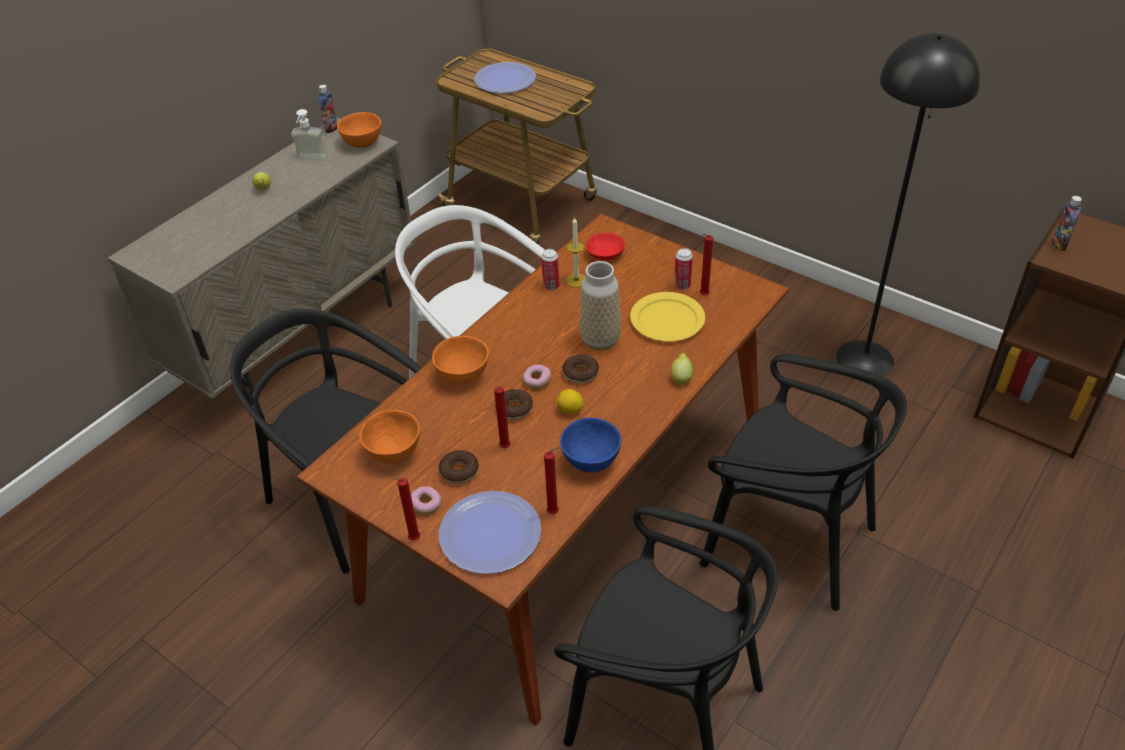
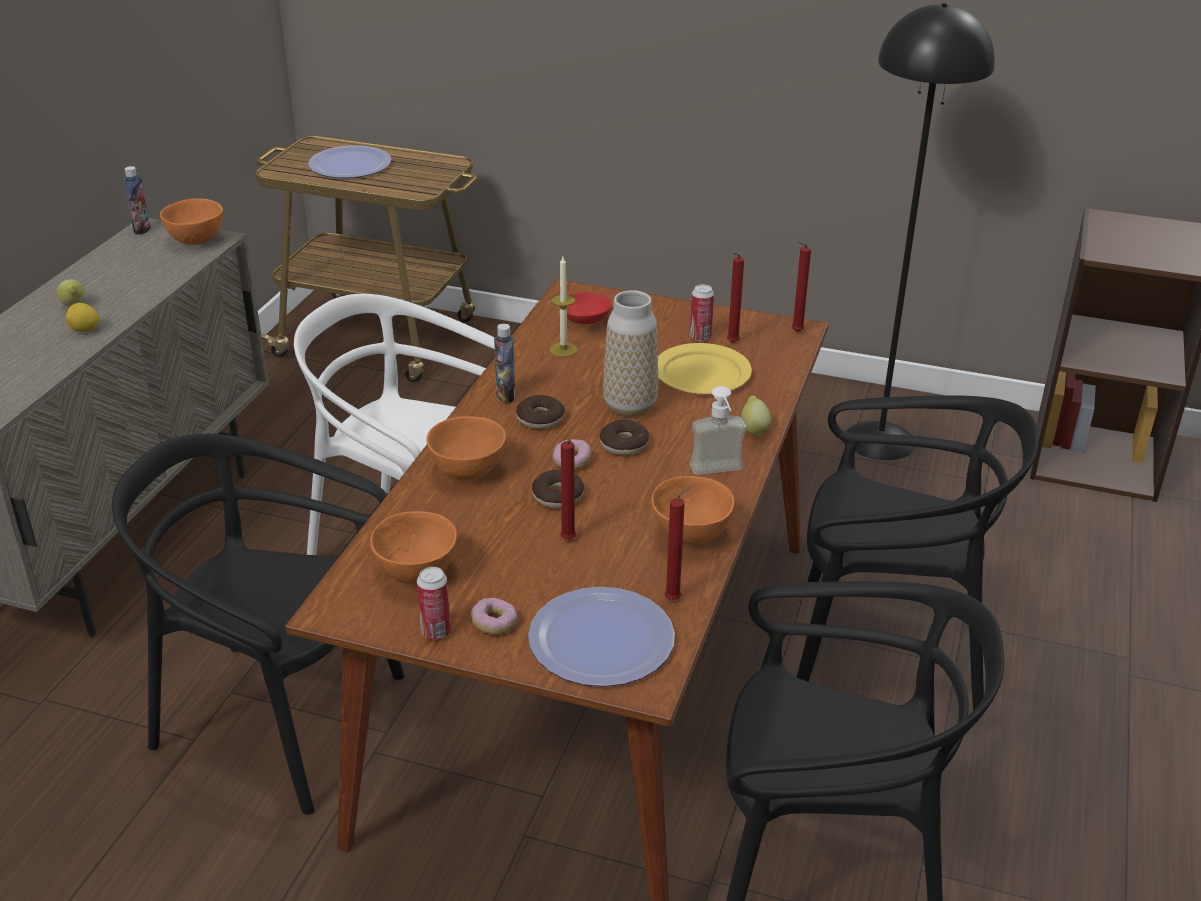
camera: 20 degrees left, 10 degrees down
soap dispenser [291,109,327,160] -> soap dispenser moved to [690,386,746,475]
red candle [390,476,420,540] -> red candle moved to [792,241,811,332]
donut [439,450,479,484] -> donut moved to [516,395,564,429]
can [541,249,560,290] -> can moved to [417,567,451,640]
lemon [557,389,584,414] -> lemon moved to [66,303,100,332]
blue bowl [560,417,621,473] -> orange bowl [651,476,734,545]
bottle [1052,196,1082,251] -> bottle moved to [494,324,516,403]

